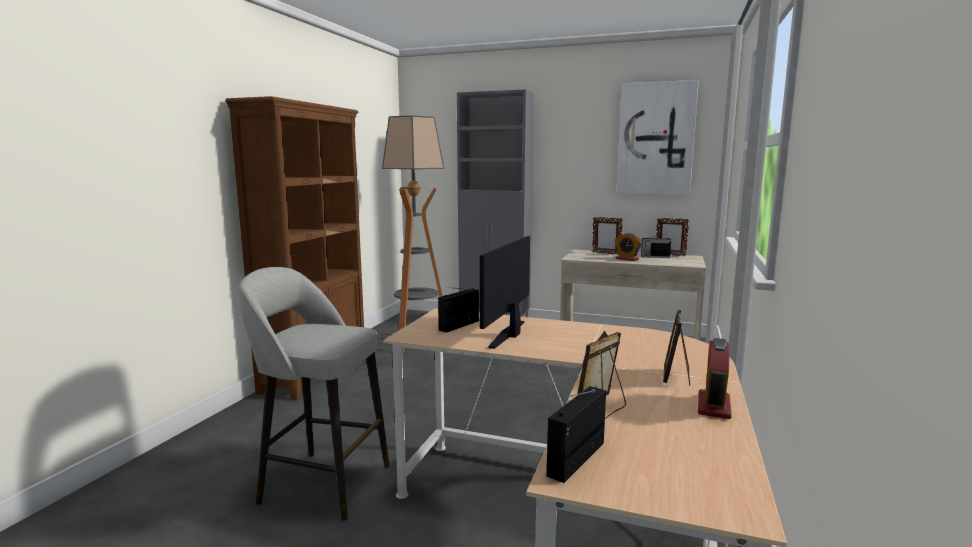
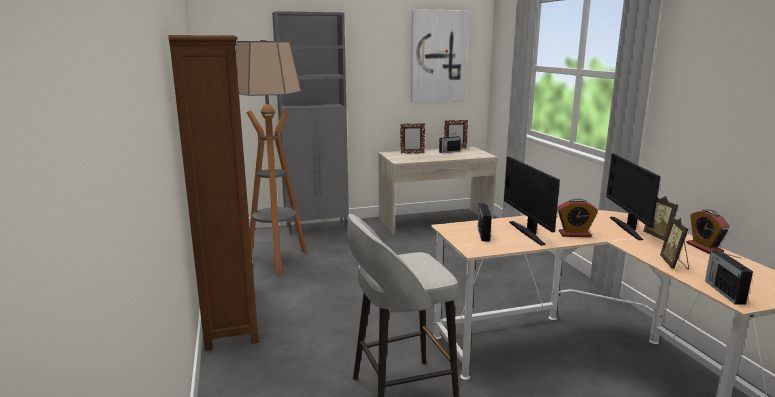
camera: 35 degrees left, 5 degrees up
alarm clock [615,233,642,261] -> alarm clock moved to [557,199,598,237]
none -> monitor [606,154,661,240]

